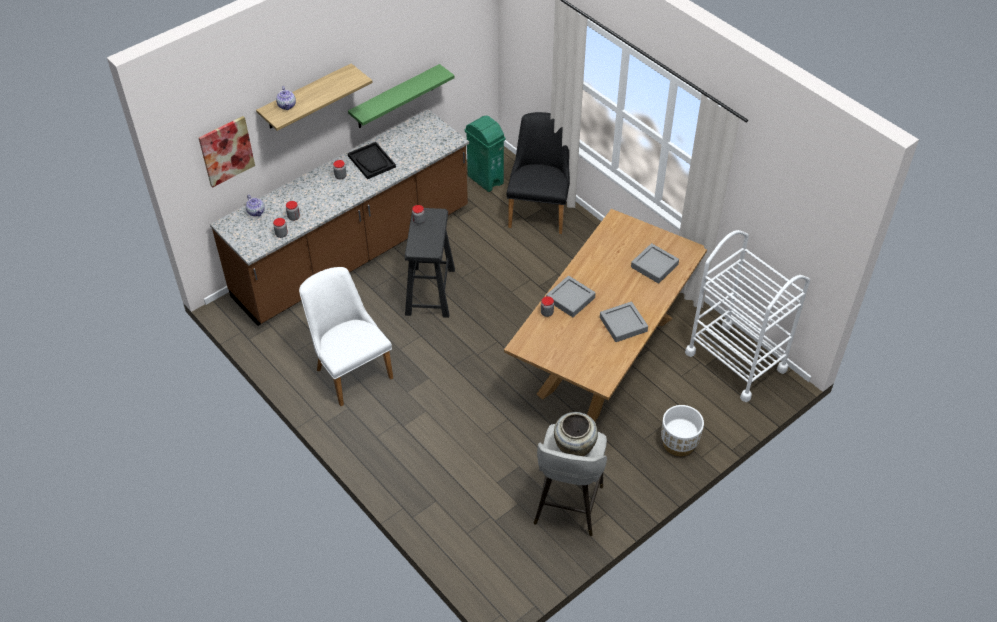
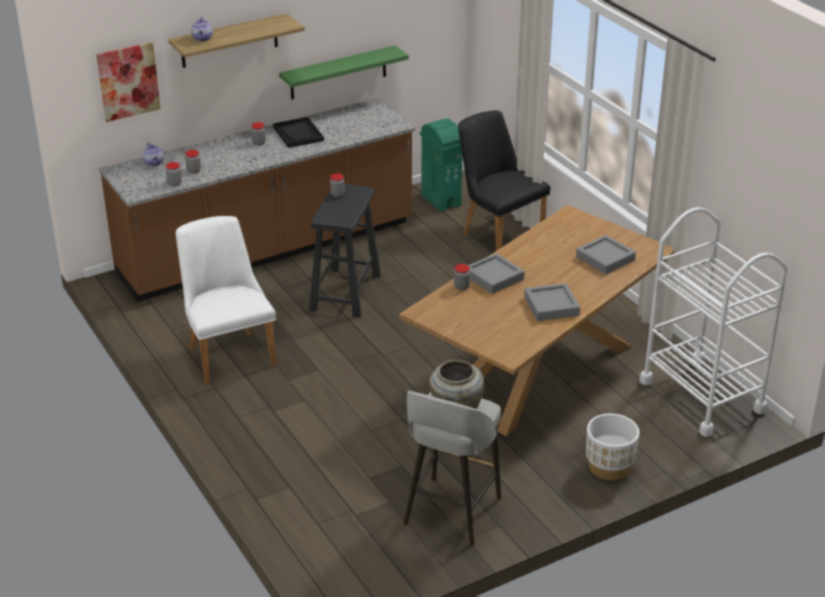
camera: 10 degrees right, 15 degrees down
black chair [506,112,570,234] -> black chair turned 60 degrees counterclockwise [458,110,550,251]

